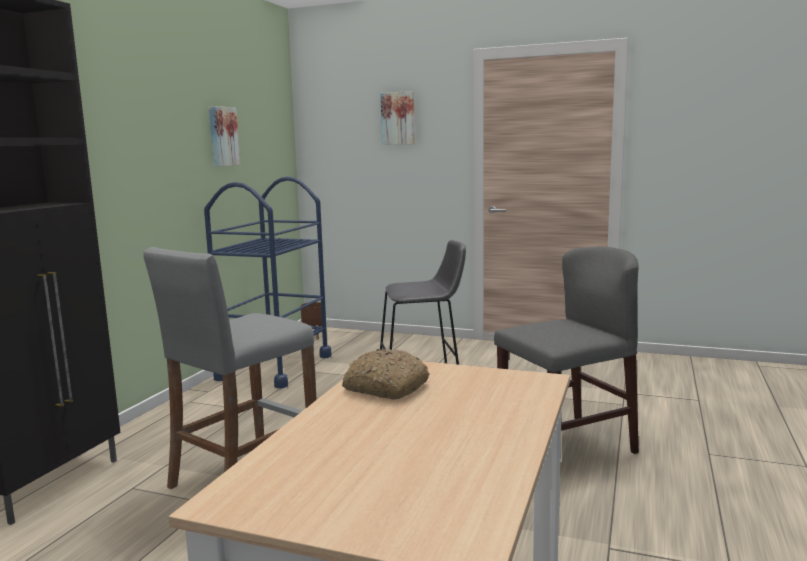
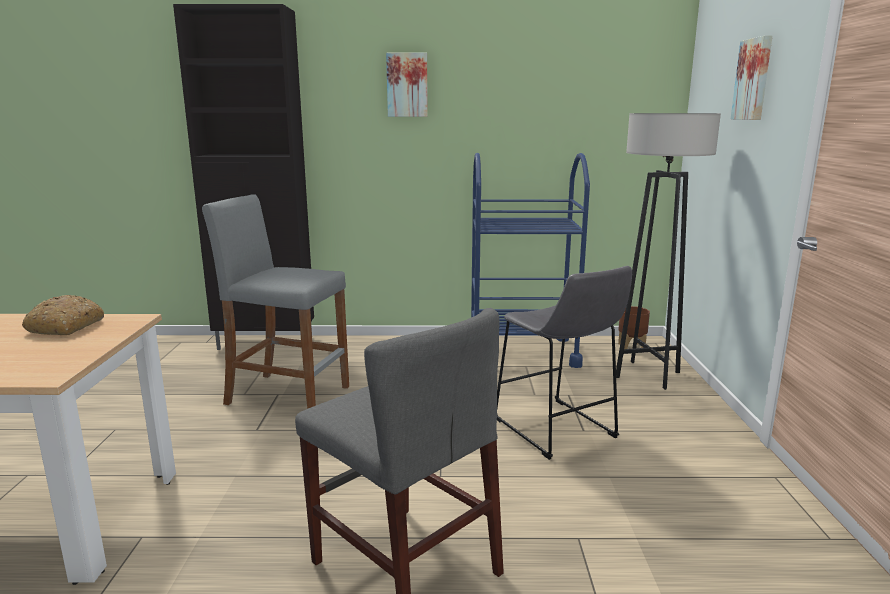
camera: 70 degrees right, 5 degrees up
picture [209,106,240,167] -> picture moved to [386,53,428,117]
none -> grey floor lamp [616,113,721,390]

